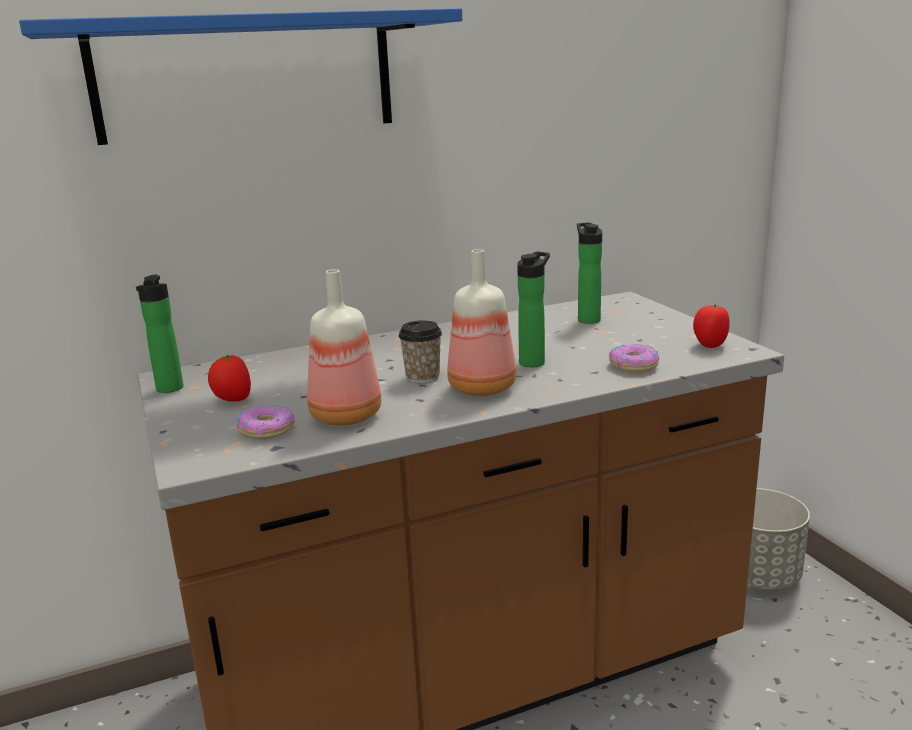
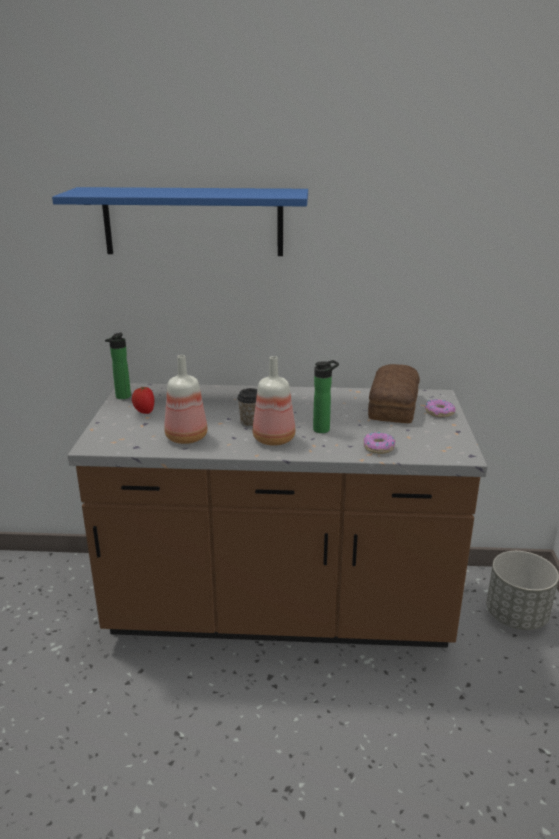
camera: 25 degrees right, 5 degrees up
donut [237,404,295,440] -> donut moved to [425,399,456,418]
bottle [577,222,602,324] -> bread [368,364,420,423]
tomato [693,304,730,348] -> none

